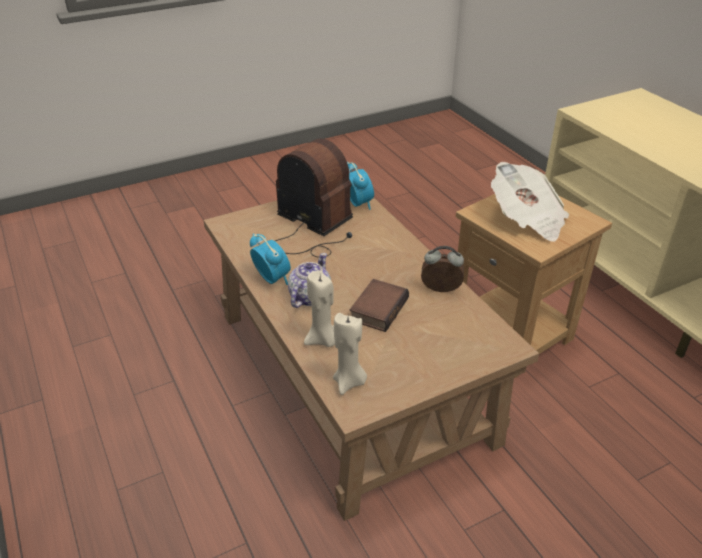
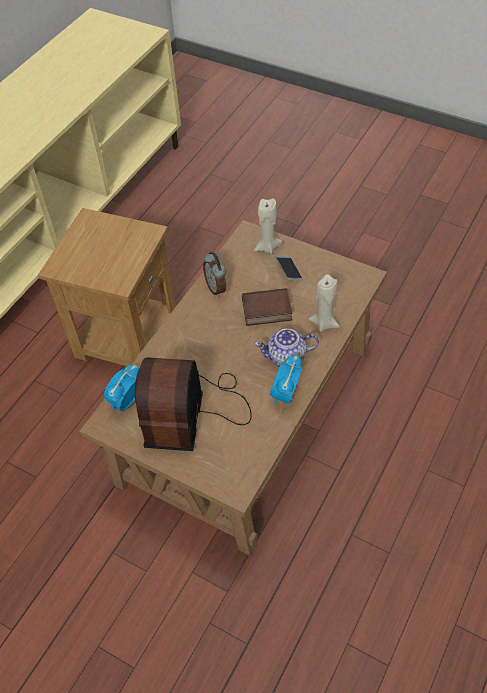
camera: 120 degrees left, 15 degrees up
beige candle [333,313,367,395] -> beige candle moved to [254,198,283,254]
newspaper [491,162,569,242] -> none
none -> phone [275,255,303,280]

